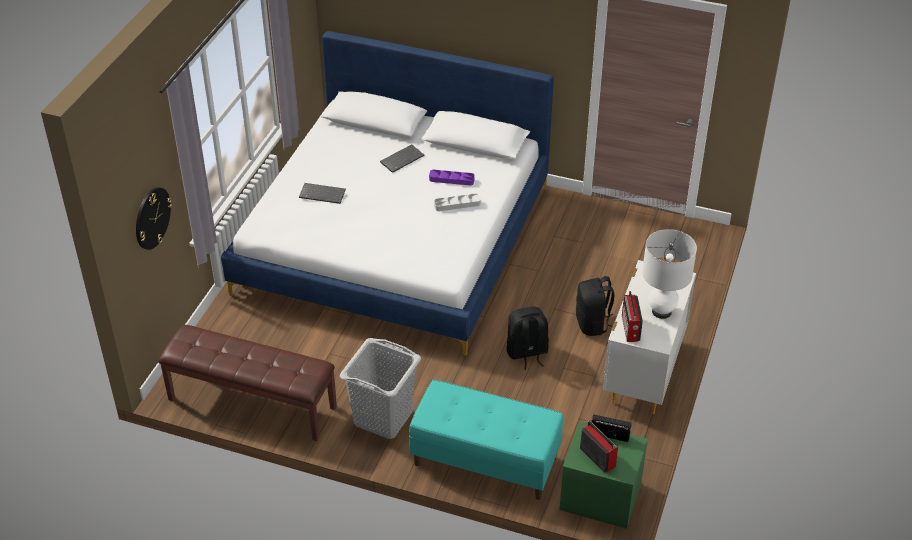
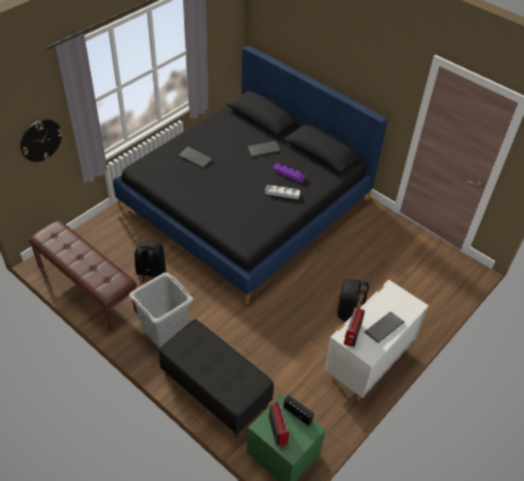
camera: 20 degrees right, 5 degrees up
white bed [221,31,554,356] -> black bed [113,46,388,304]
turquoise bench [409,380,563,500] -> black bench [159,319,274,438]
black backpack [506,307,549,370] -> black backpack moved to [134,241,166,284]
white table lamp [642,229,697,319] -> keyboard [364,311,404,343]

